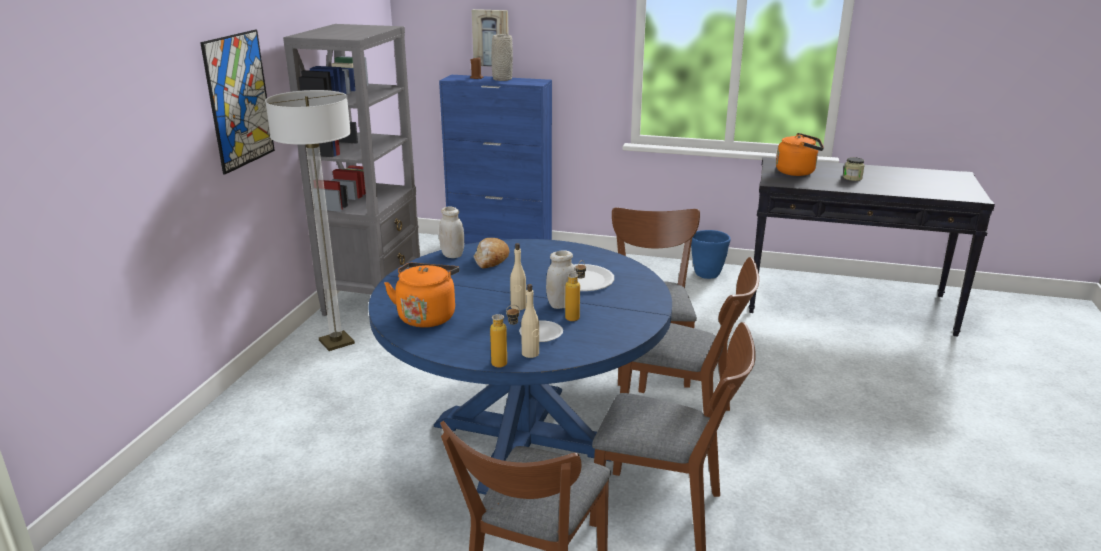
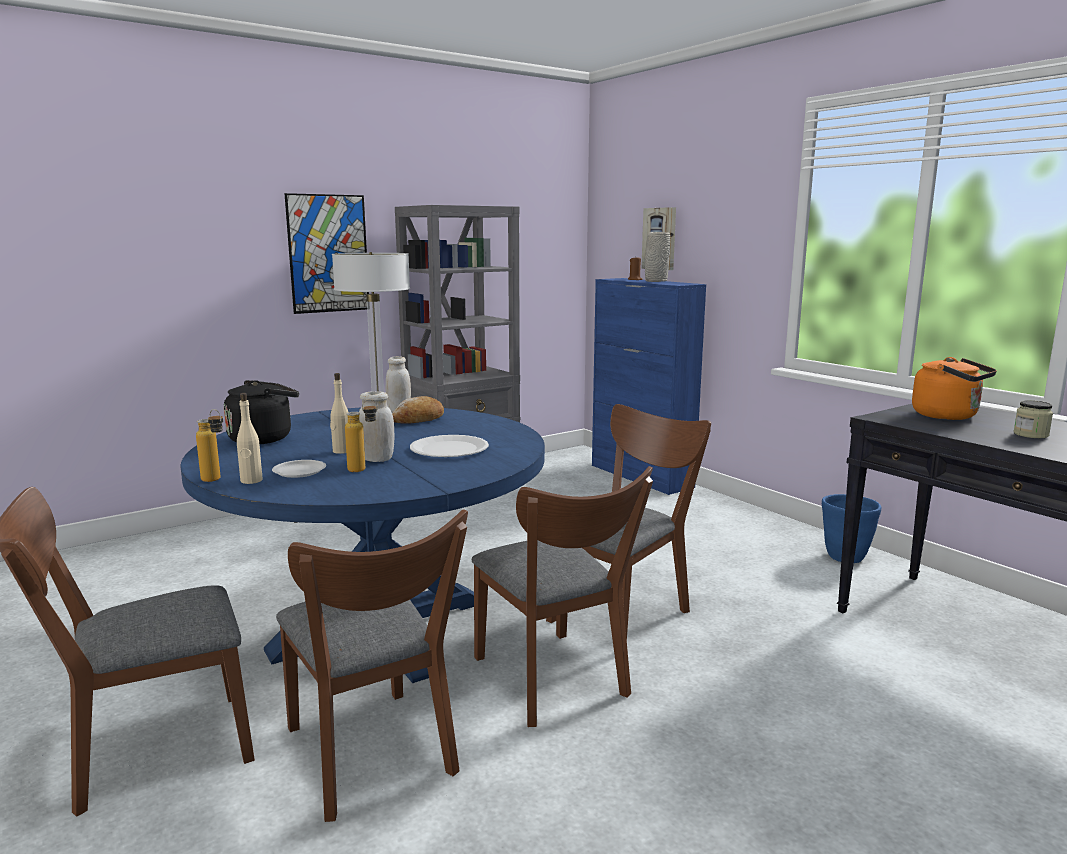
camera: 40 degrees right, 10 degrees down
orange kettle [384,263,460,328] -> black kettle [224,380,299,444]

